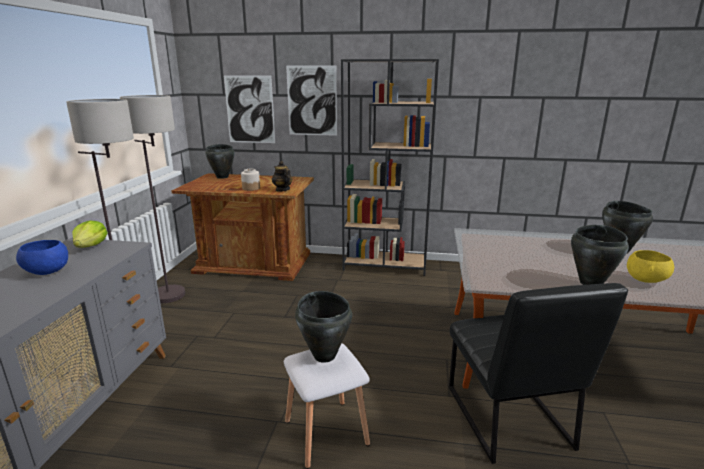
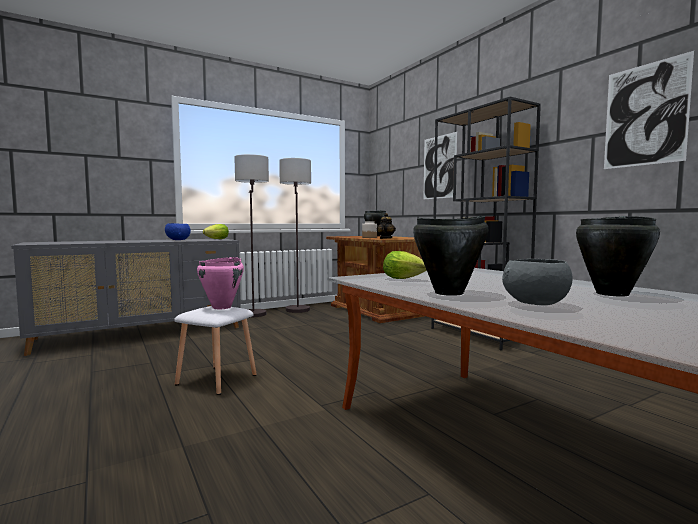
camera: 50 degrees right, 15 degrees down
picture [224,75,275,143] -> picture moved to [604,51,694,169]
black cooking pot [295,291,352,363] -> pink cooking pot [197,257,244,309]
black chair [449,283,628,464] -> none
yellow bowl [627,250,674,283] -> grey bowl [502,259,572,305]
none -> lettuce [383,251,427,279]

